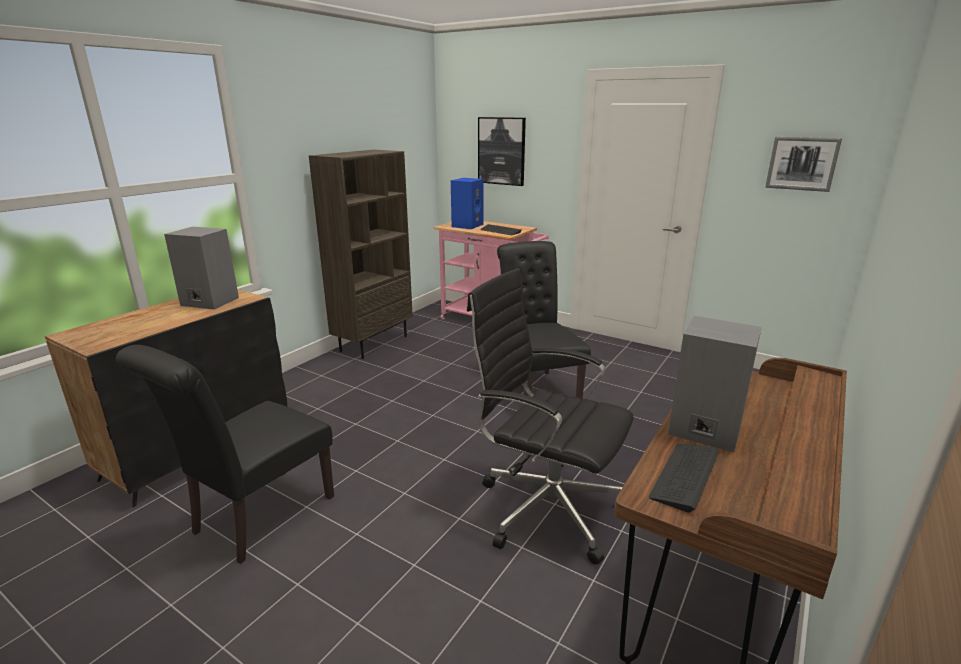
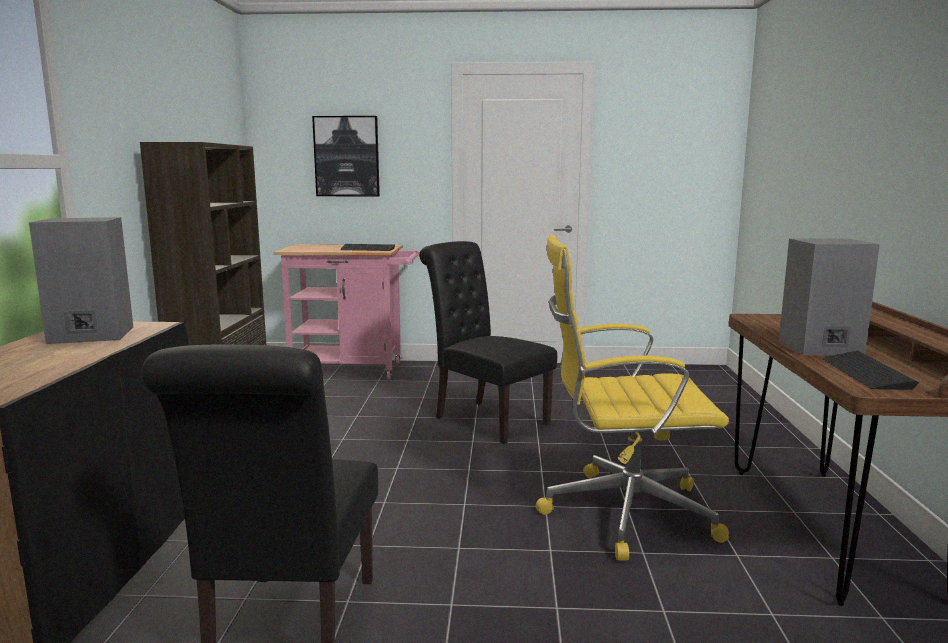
camera: 30 degrees left, 10 degrees down
blue speaker [451,178,484,229] -> none
black office chair [467,268,634,565] -> yellow office chair [536,235,729,560]
picture [765,137,842,192] -> none

